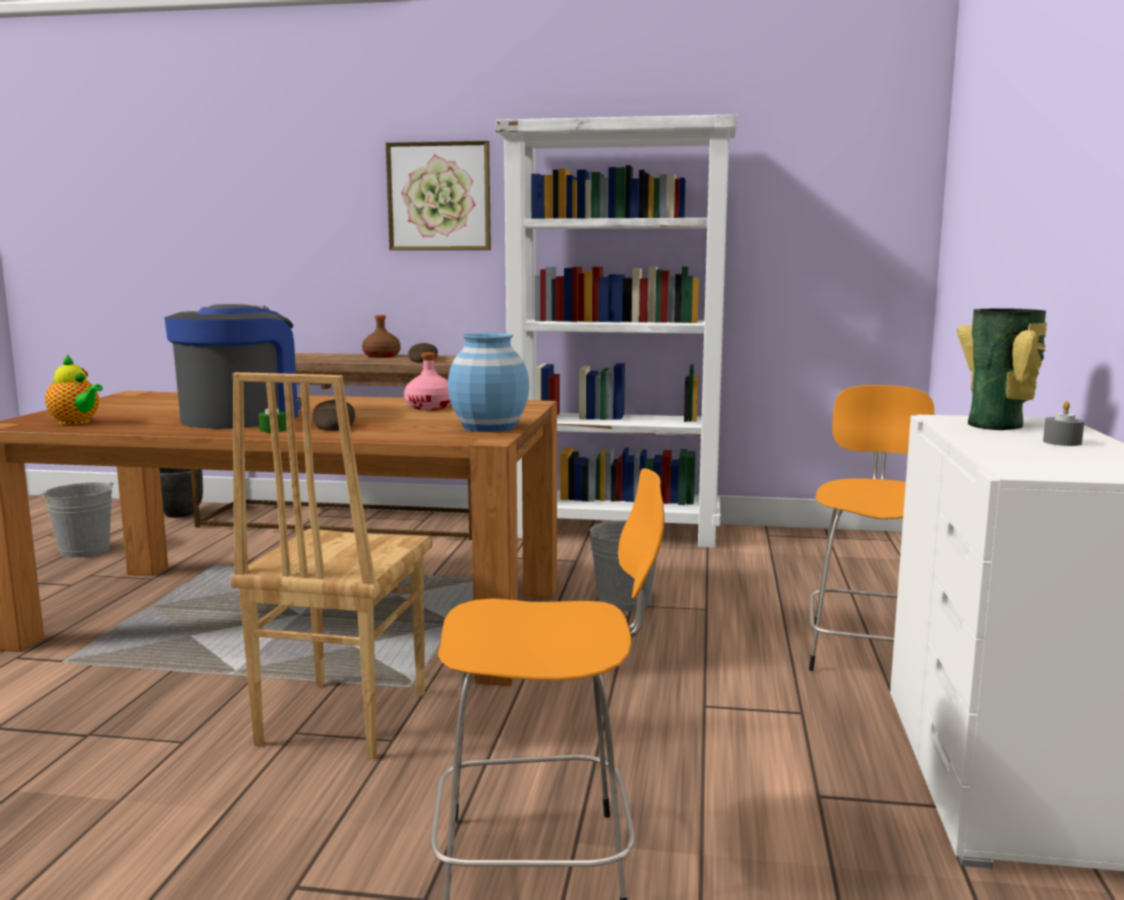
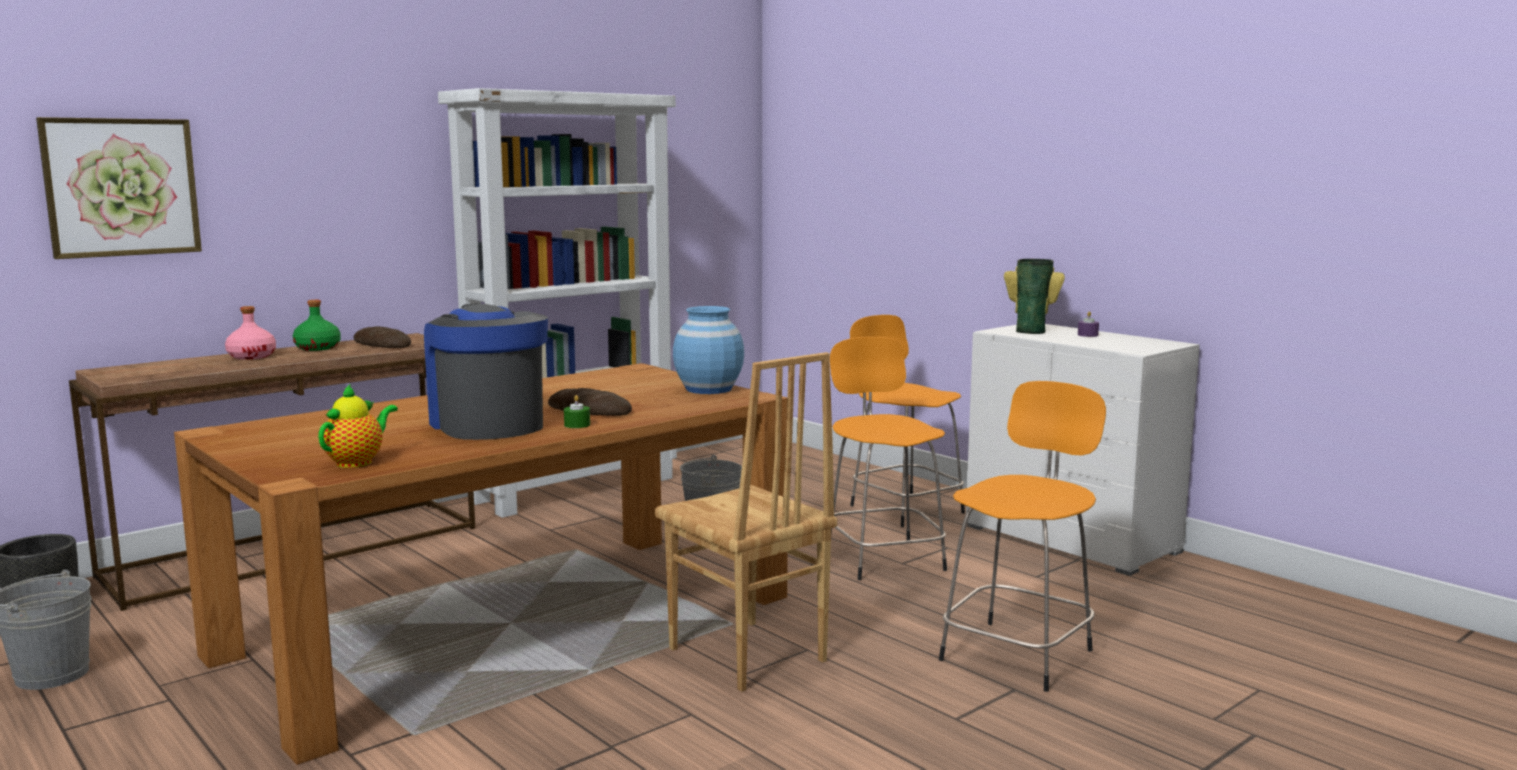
camera: 50 degrees left, 0 degrees up
teapot [45,355,103,425] -> teapot turned 45 degrees counterclockwise [318,384,398,468]
brown bottle [362,315,401,358] -> green bottle [293,300,341,351]
picture [386,141,491,250] -> picture moved to [36,117,202,259]
pink bottle [404,352,451,410] -> pink bottle moved to [225,306,276,360]
grey candle [1043,401,1084,446] -> purple candle [1078,311,1099,337]
none -> orange stool [830,337,947,580]

